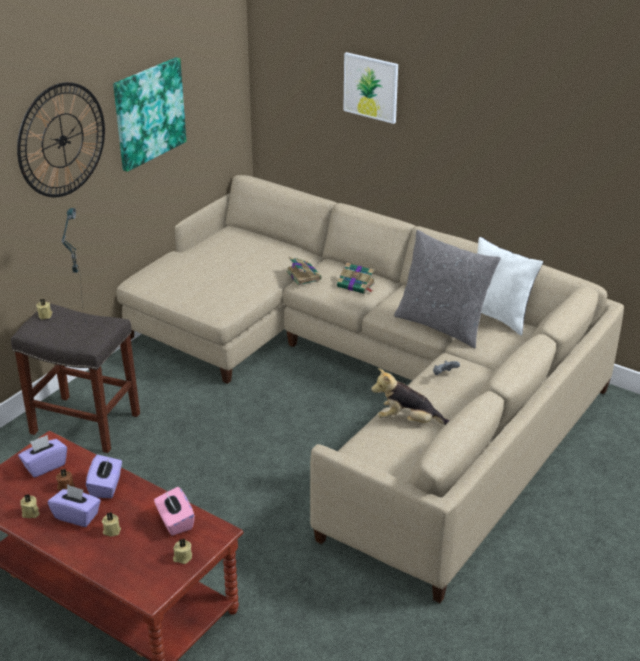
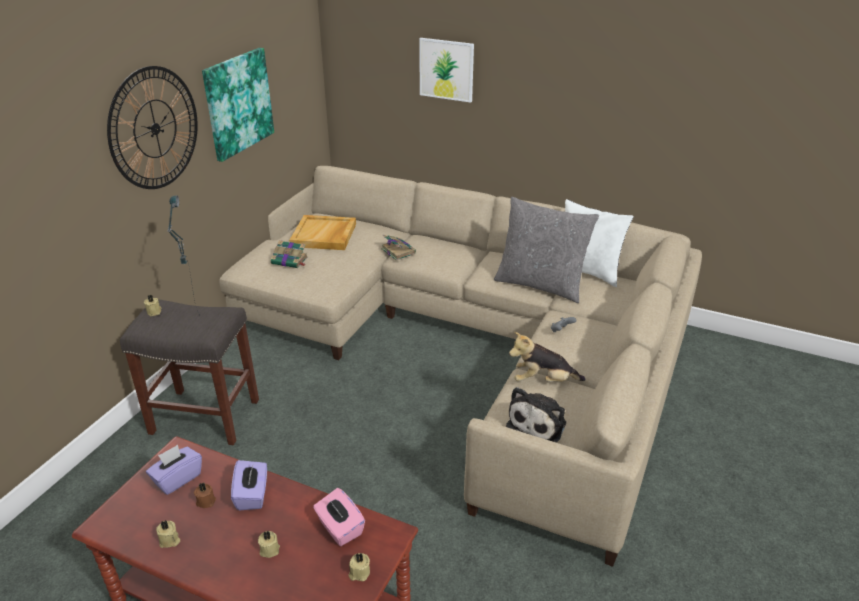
camera: 10 degrees left, 0 degrees up
purple tissue box [48,484,101,527] -> none
book [337,263,375,294] -> book moved to [271,240,308,268]
none -> beige tray [289,215,356,250]
none -> plush toy [506,387,566,442]

